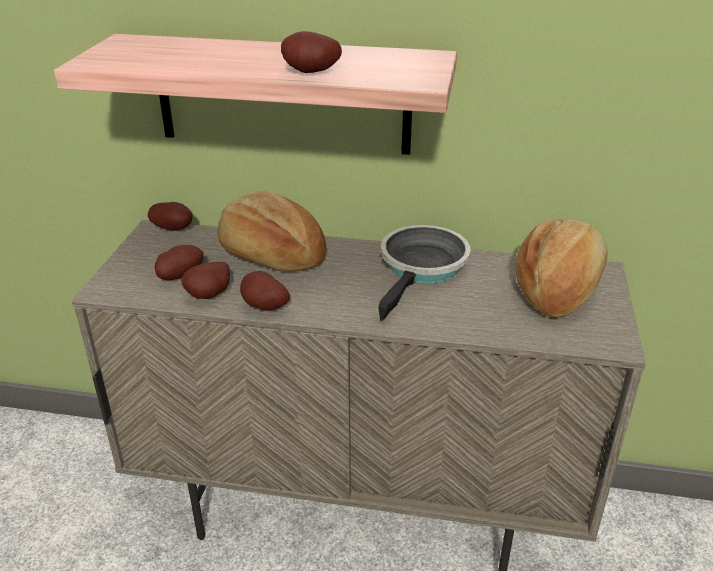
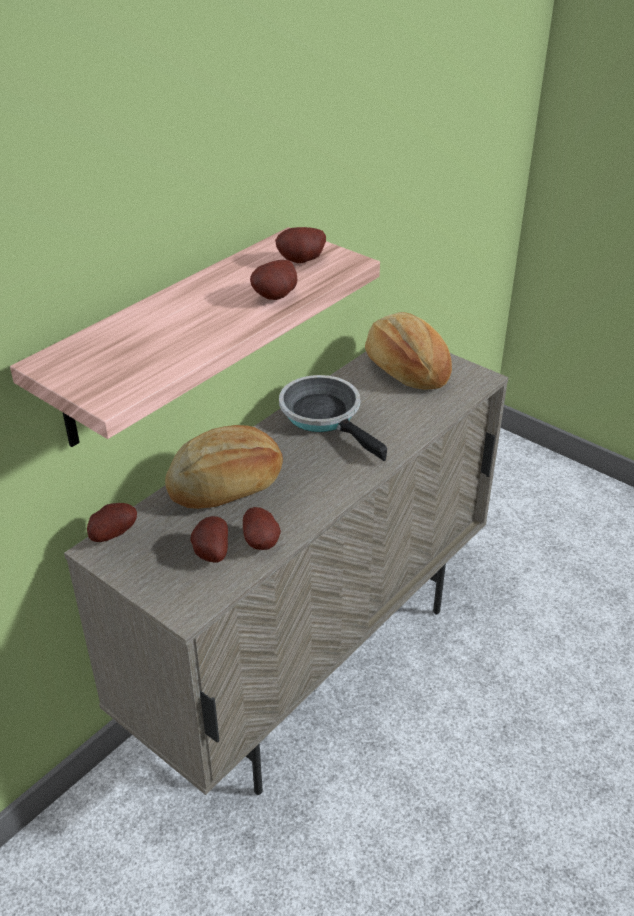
camera: 60 degrees left, 5 degrees up
potato [240,271,290,311] -> potato moved to [275,227,326,263]

